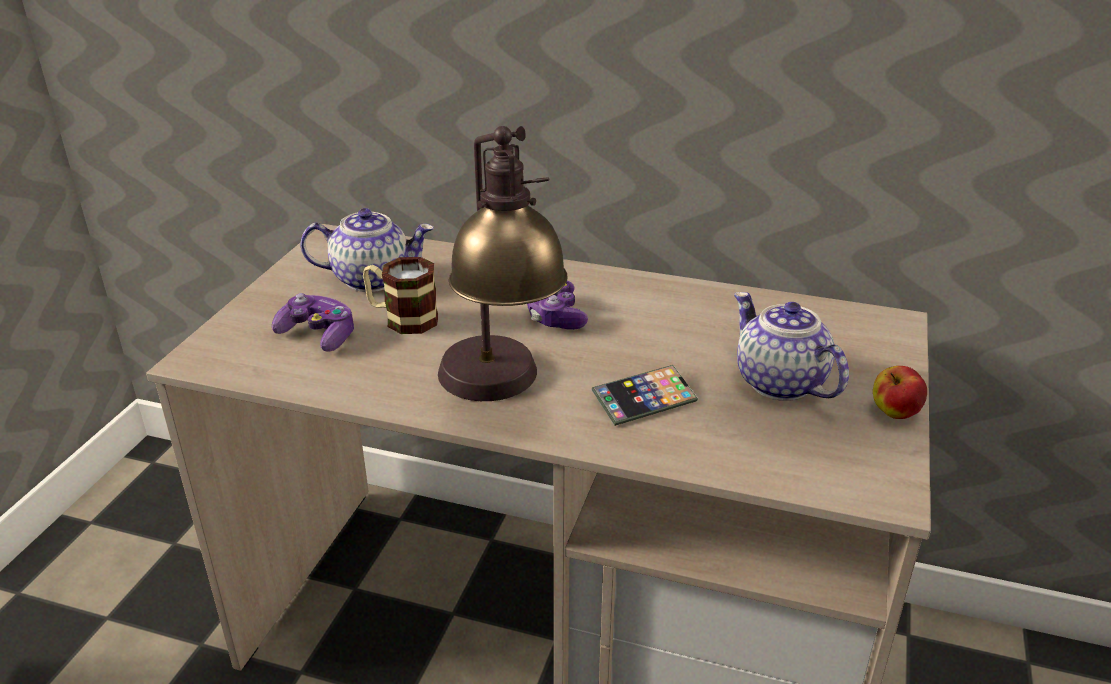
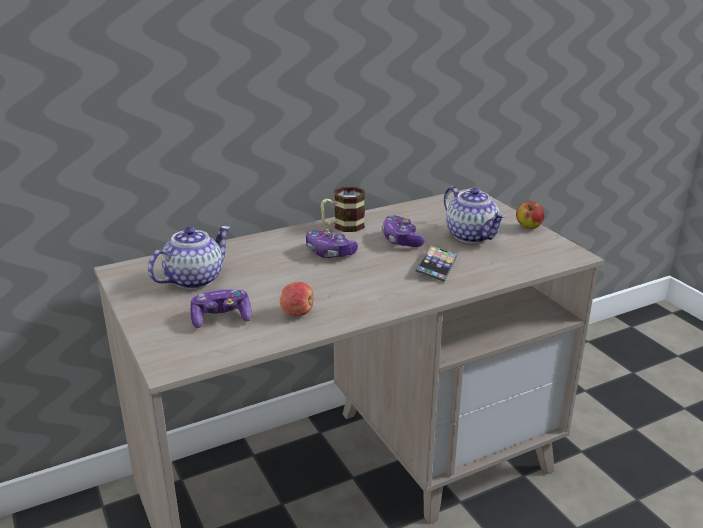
camera: 45 degrees left, 5 degrees down
mug [363,257,438,334] -> mug moved to [321,187,365,232]
table lamp [438,126,567,401] -> none
teapot [734,292,849,401] -> teapot turned 135 degrees counterclockwise [444,186,506,243]
none -> apple [280,282,314,316]
none -> game controller [381,215,425,247]

